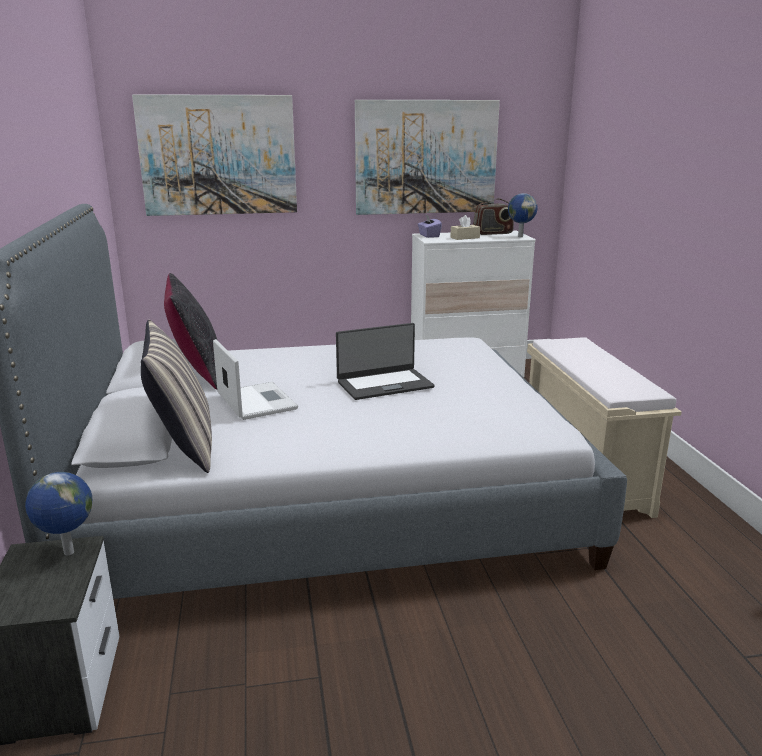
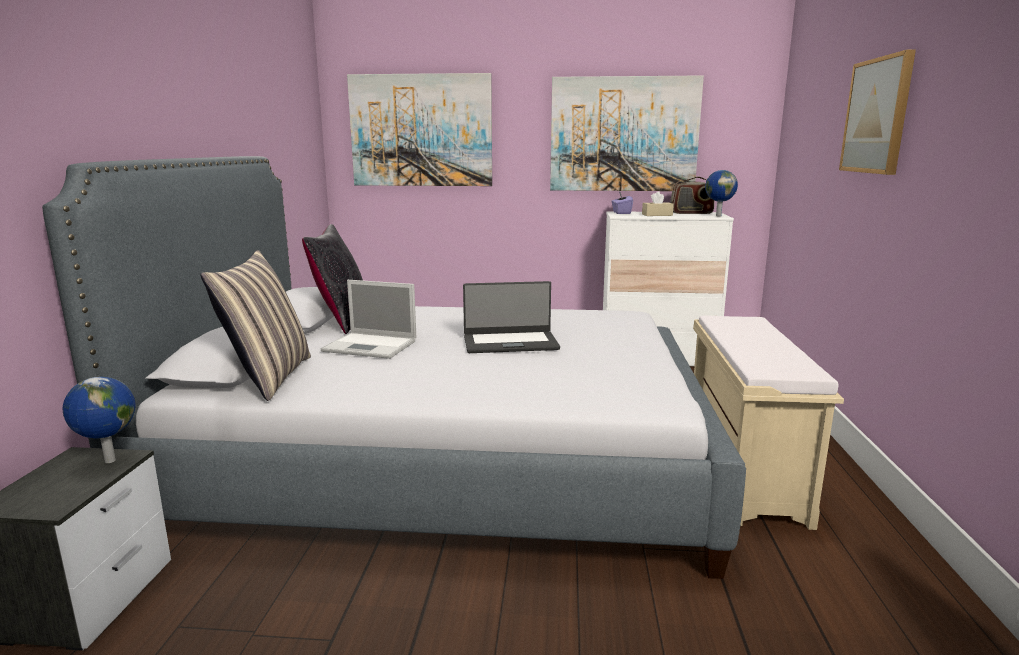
camera: 15 degrees right, 5 degrees down
laptop [213,339,298,420] -> laptop turned 120 degrees clockwise [321,280,416,359]
none -> picture [839,50,916,175]

